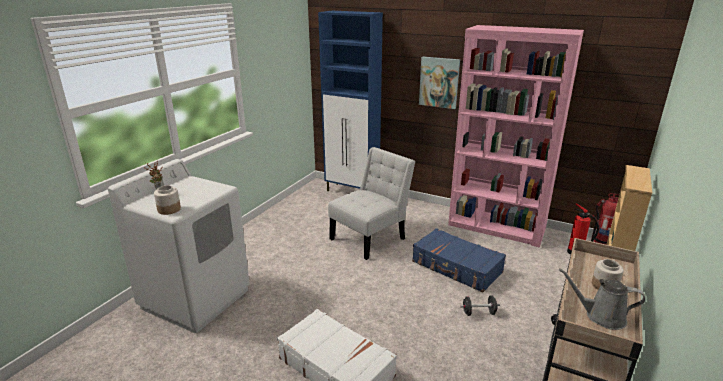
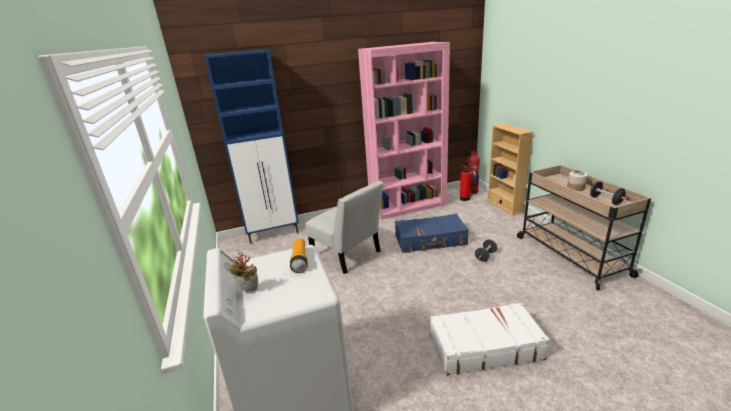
camera: 45 degrees left, 0 degrees up
jar [154,185,181,215] -> none
white chair [328,147,415,260] -> white chair turned 135 degrees clockwise [305,181,384,274]
picture [419,57,460,109] -> none
grey watering can [559,268,645,330] -> black dumbbell [590,181,626,205]
none -> flashlight [290,238,308,273]

